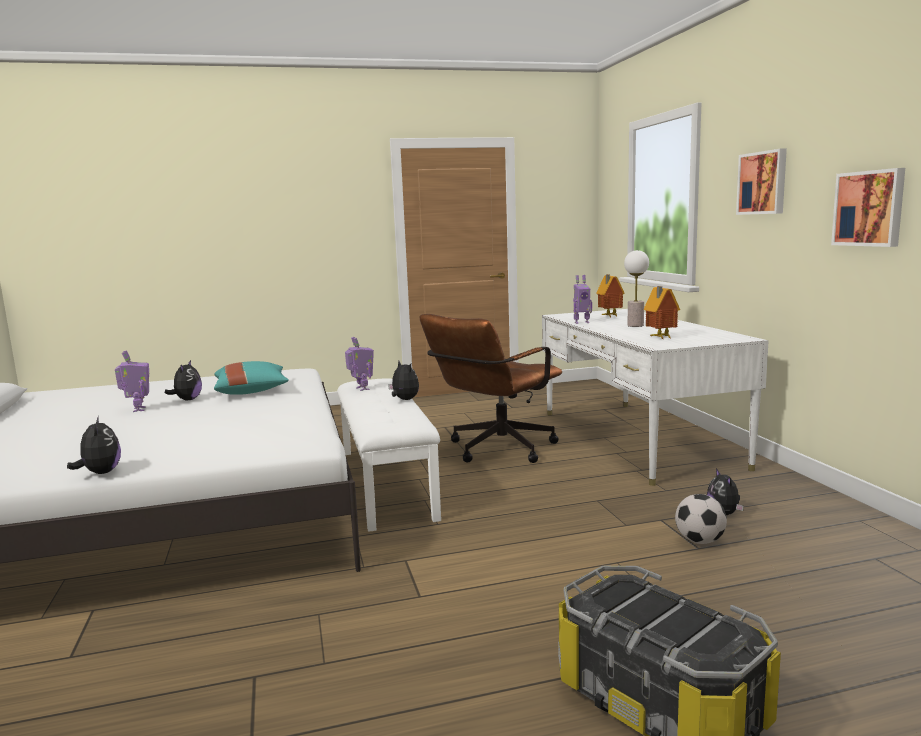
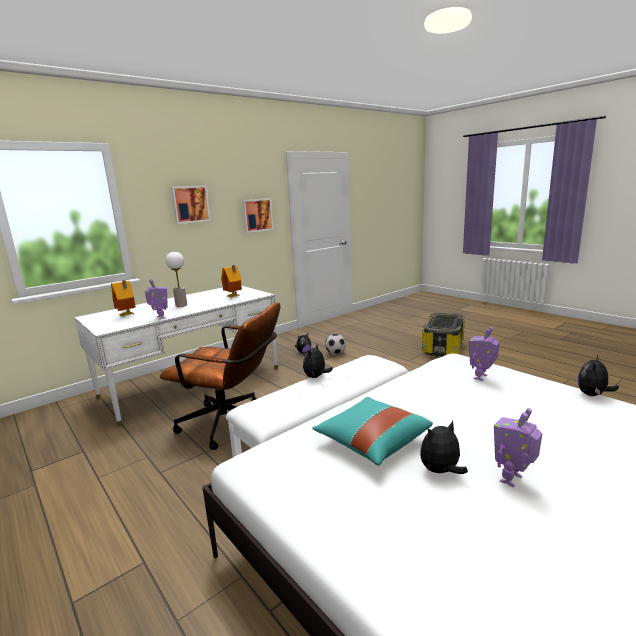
camera: 115 degrees left, 5 degrees up
toy robot [345,337,374,391] -> toy robot moved to [469,327,500,381]

